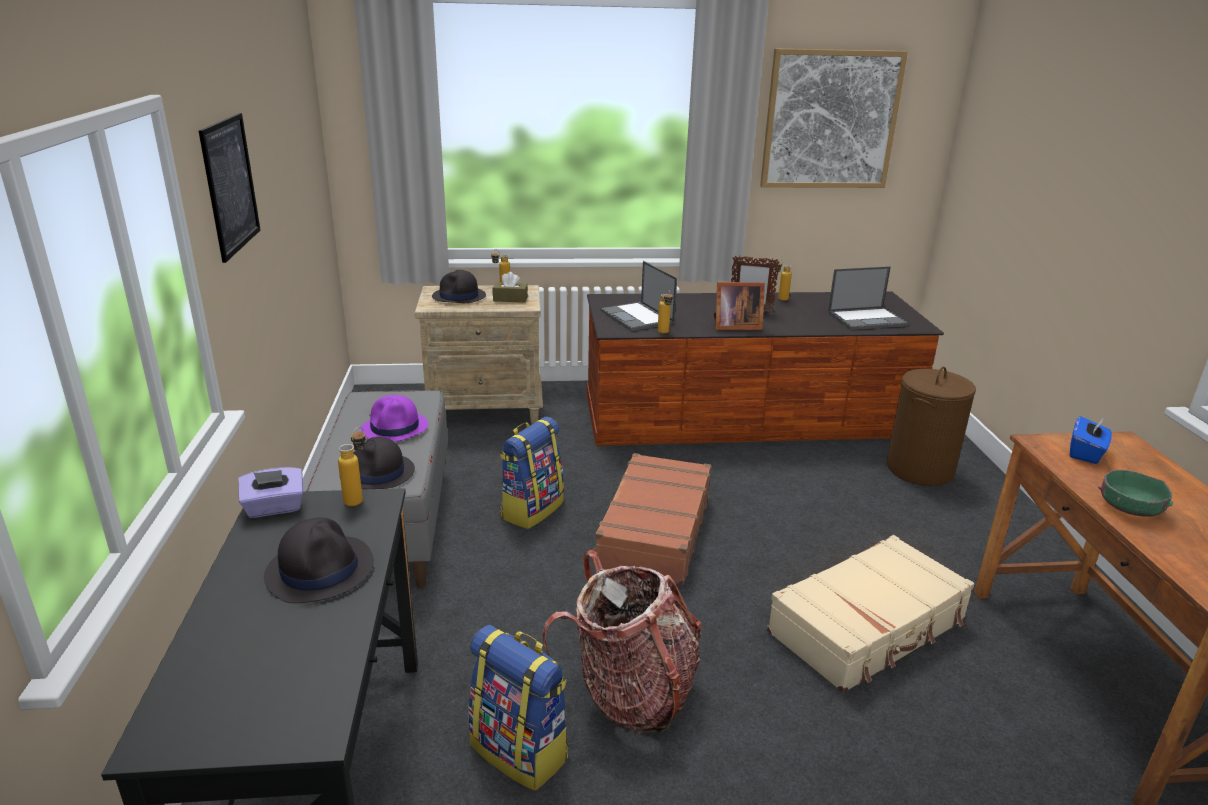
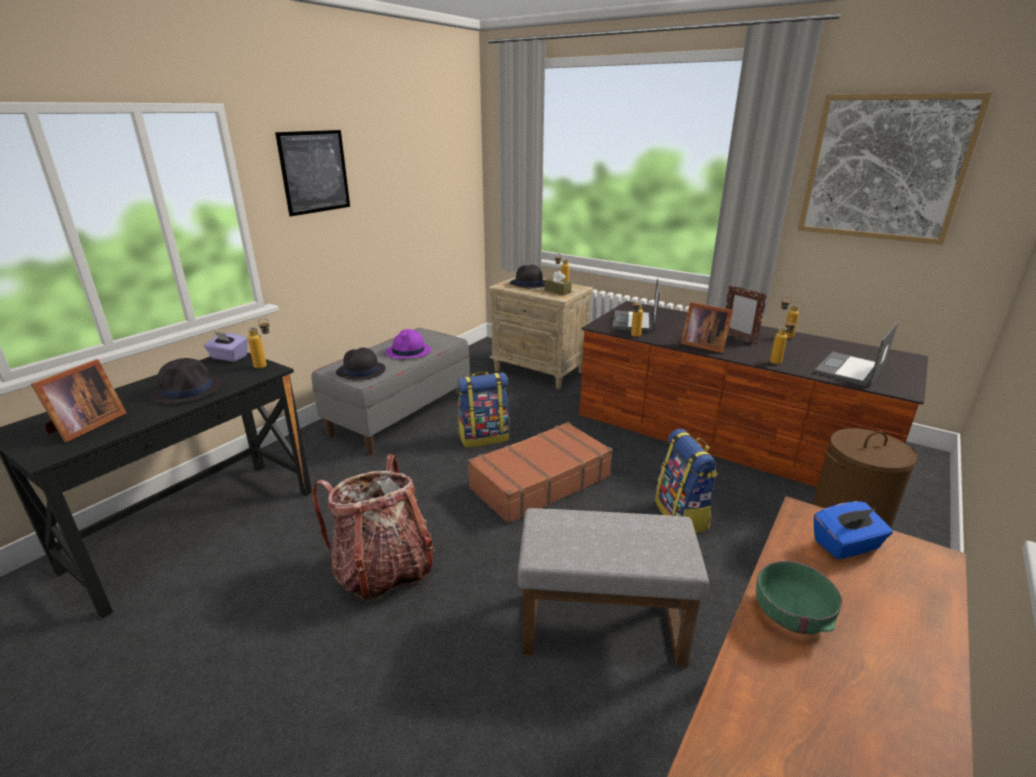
camera: 40 degrees right, 0 degrees up
backpack [468,625,569,791] -> backpack moved to [655,429,718,533]
beige suitcase [767,535,974,693] -> grey ottoman [518,508,709,667]
laptop [828,266,909,330] -> laptop turned 105 degrees clockwise [813,322,898,387]
none -> picture frame [31,359,127,442]
none -> bottle [770,319,795,364]

